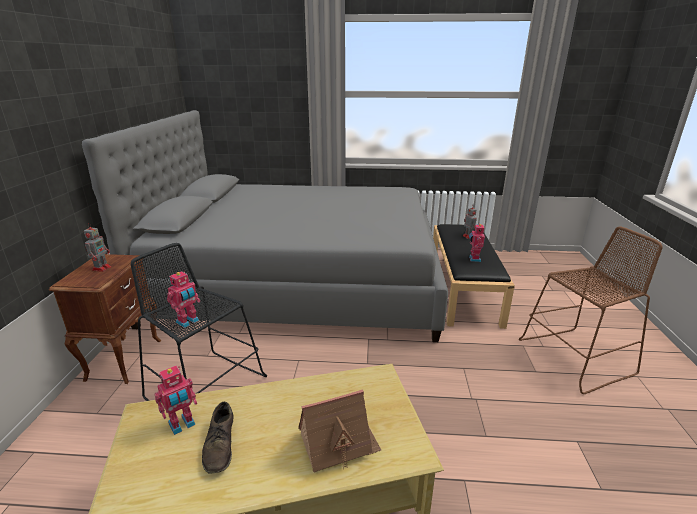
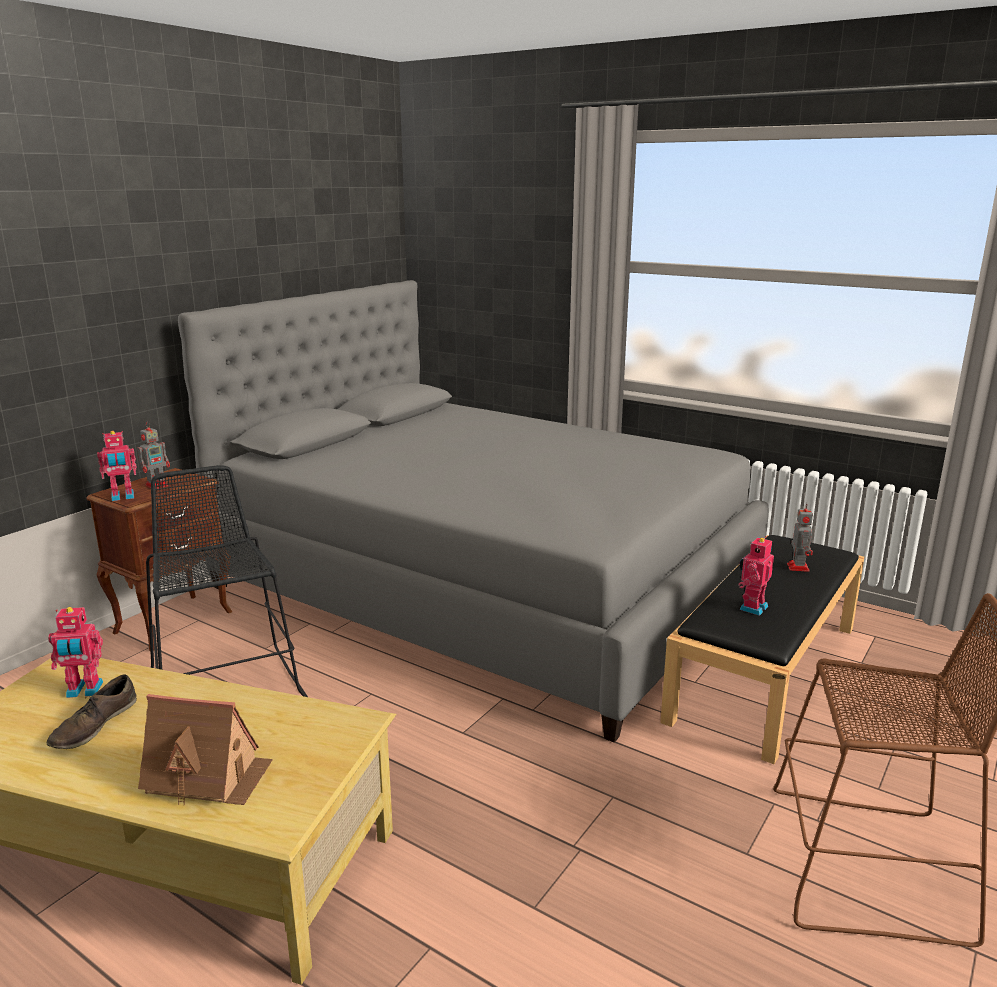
camera: 30 degrees right, 5 degrees down
toy robot [167,270,200,328] -> toy robot moved to [97,431,137,501]

